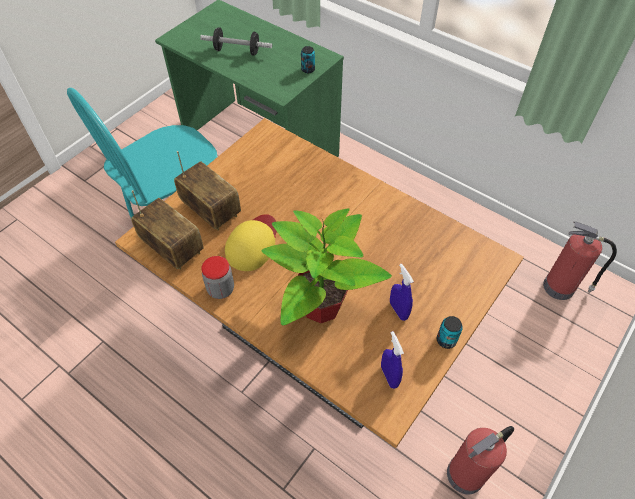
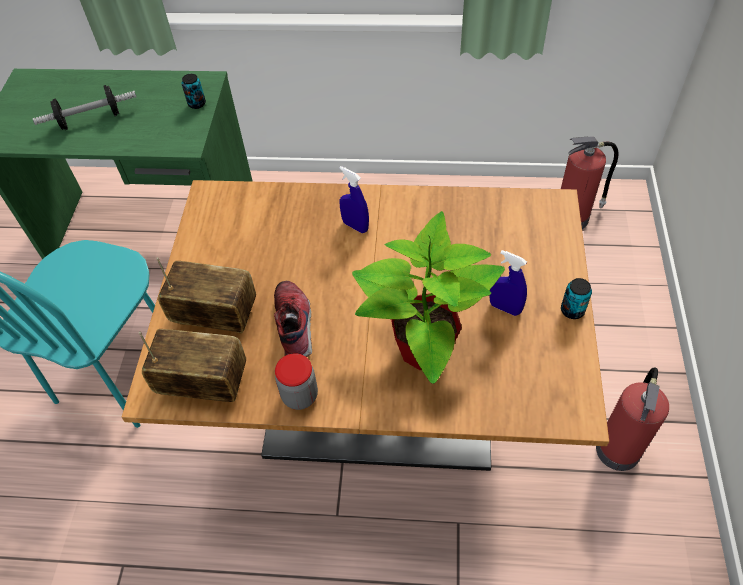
camera: 30 degrees left, 0 degrees up
yellow cap [225,214,277,271] -> shoe [274,281,312,357]
blue spray bottle [381,331,404,389] -> blue spray bottle moved to [339,166,369,233]

